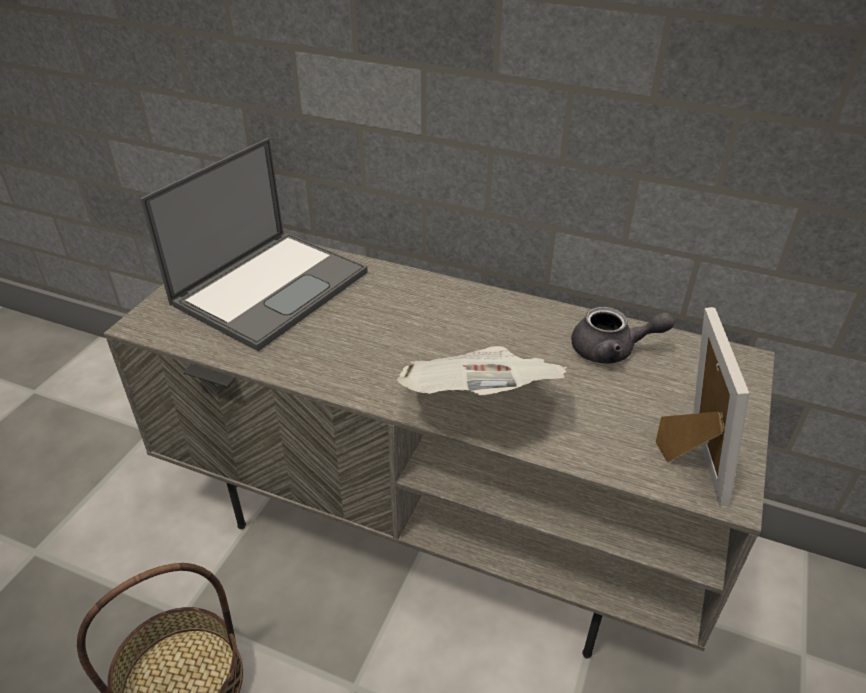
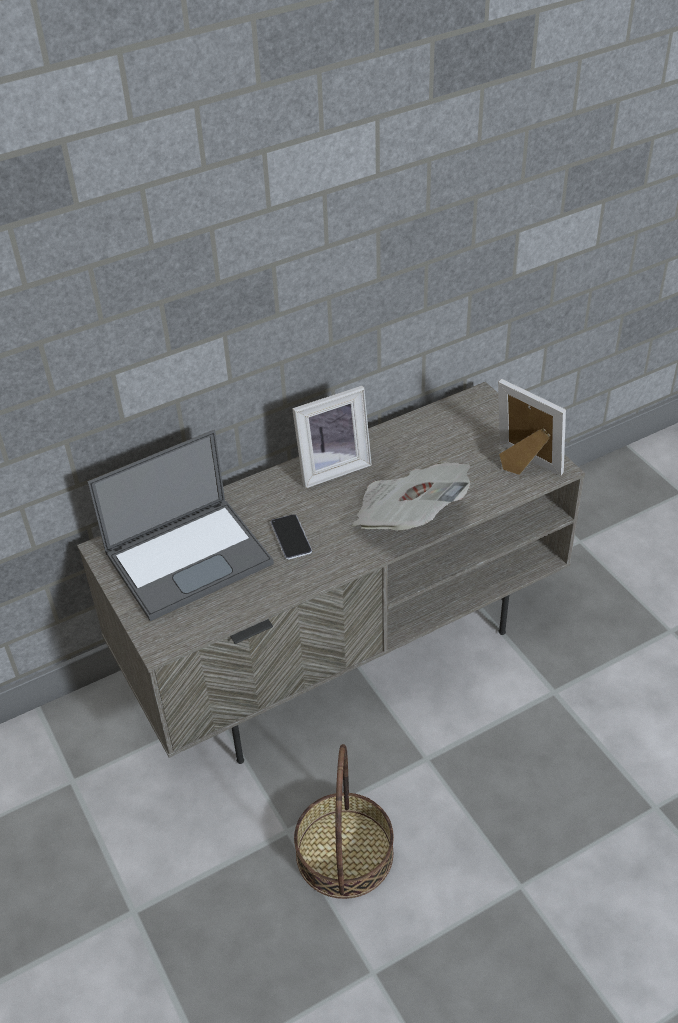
camera: 50 degrees left, 5 degrees up
laptop [140,138,368,351] -> laptop turned 75 degrees clockwise [87,430,274,621]
grey teapot [571,307,674,364] -> none
none -> phone [270,514,312,560]
none -> picture frame [292,386,372,488]

